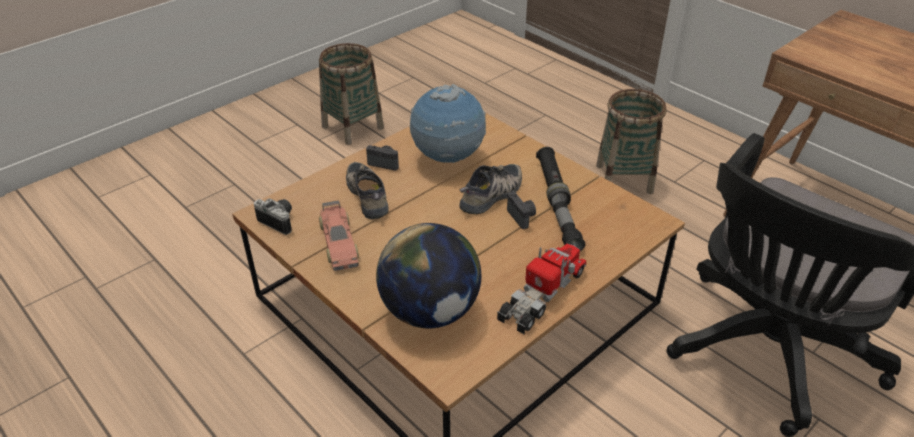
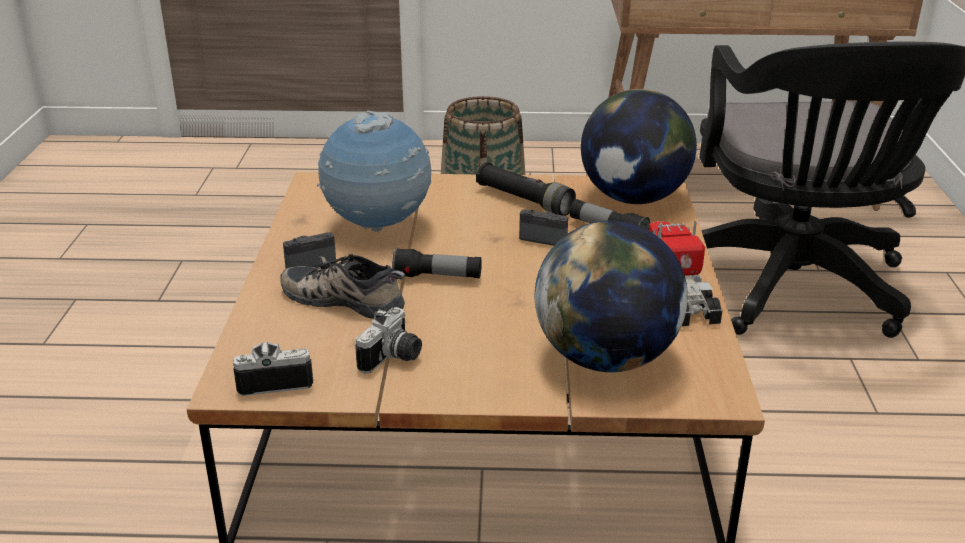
camera: 45 degrees left, 10 degrees down
basket [319,43,384,145] -> none
toy car [319,200,359,271] -> camera [355,307,422,374]
shoe [459,164,522,214] -> none
none -> flashlight [392,248,482,278]
none -> globe [581,89,697,204]

